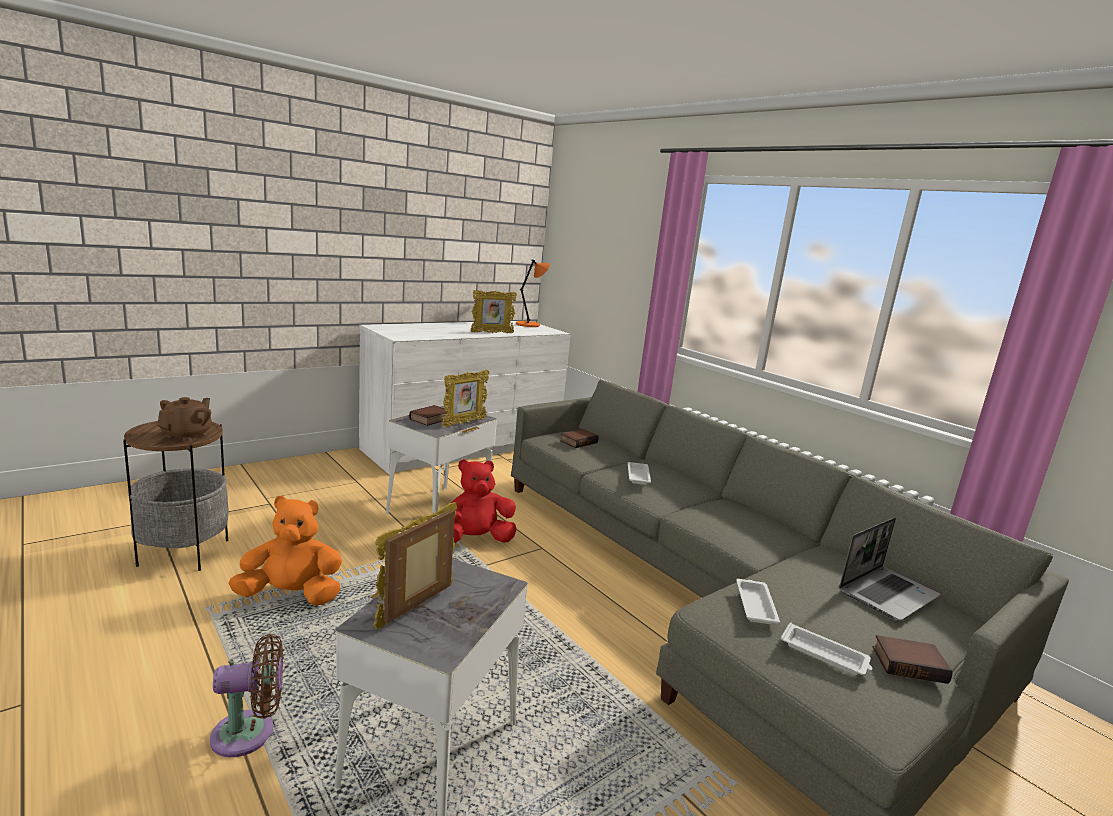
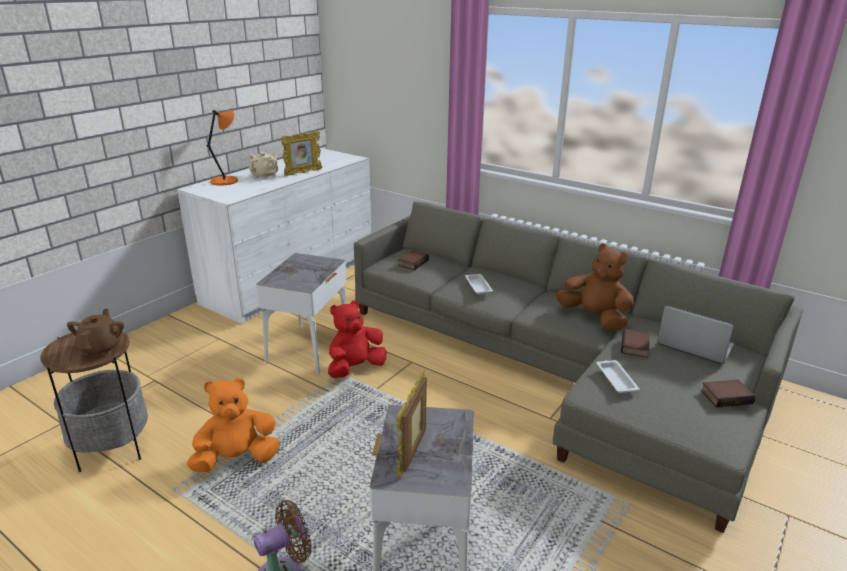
camera: 15 degrees left, 10 degrees up
book [409,405,445,426] -> book moved to [621,329,650,358]
picture frame [442,370,490,427] -> none
orange table lamp [516,260,550,327] -> orange table lamp moved to [206,110,238,185]
white tray [781,623,873,675] -> none
laptop [839,517,941,621] -> laptop turned 90 degrees counterclockwise [657,305,734,364]
none -> beige teapot [249,152,278,179]
none -> brown plush toy [556,244,634,330]

